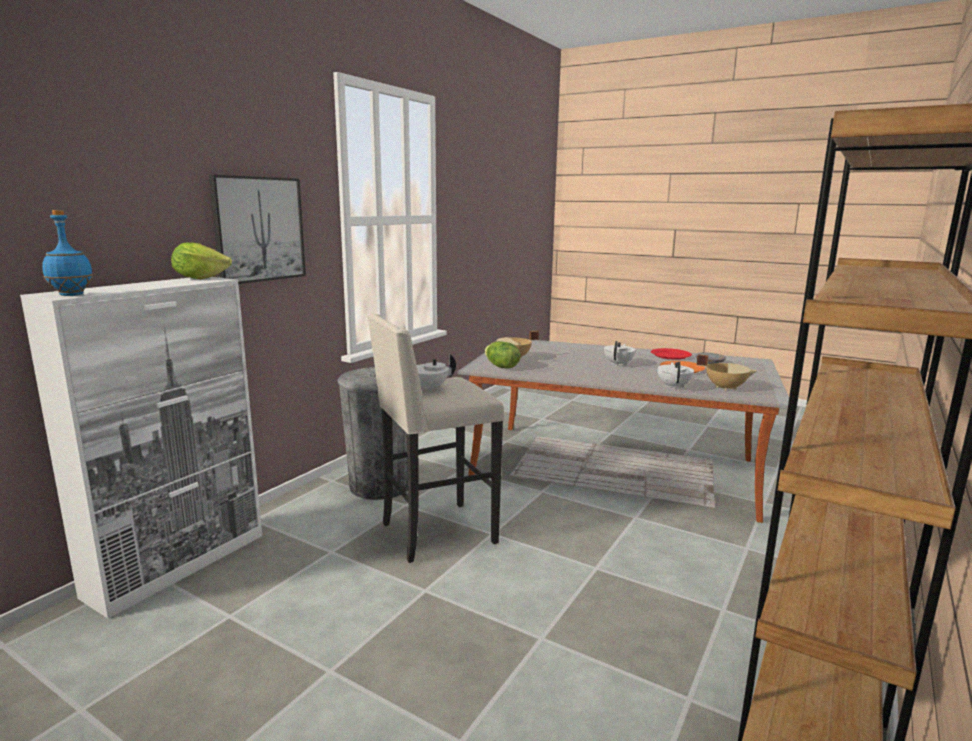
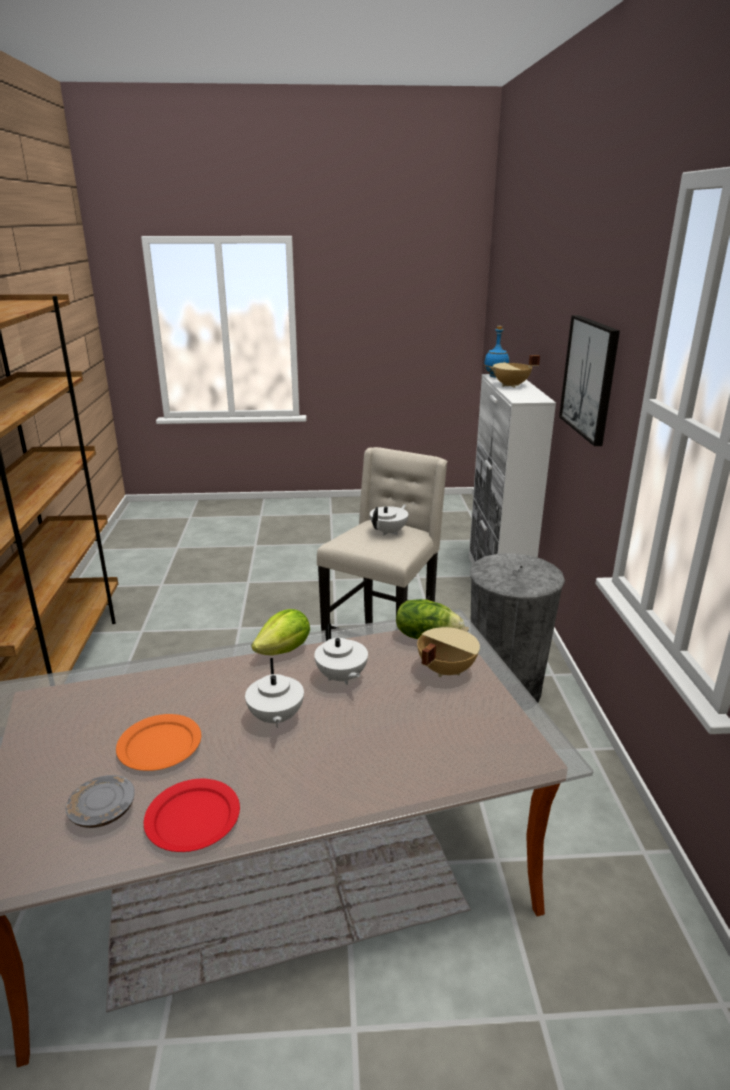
camera: 145 degrees right, 10 degrees up
lettuce [171,242,232,279] -> lettuce moved to [251,609,310,655]
white teapot [657,361,694,389] -> white teapot moved to [314,624,368,685]
beige cooking pot [696,354,757,391] -> beige cooking pot moved to [490,355,540,388]

